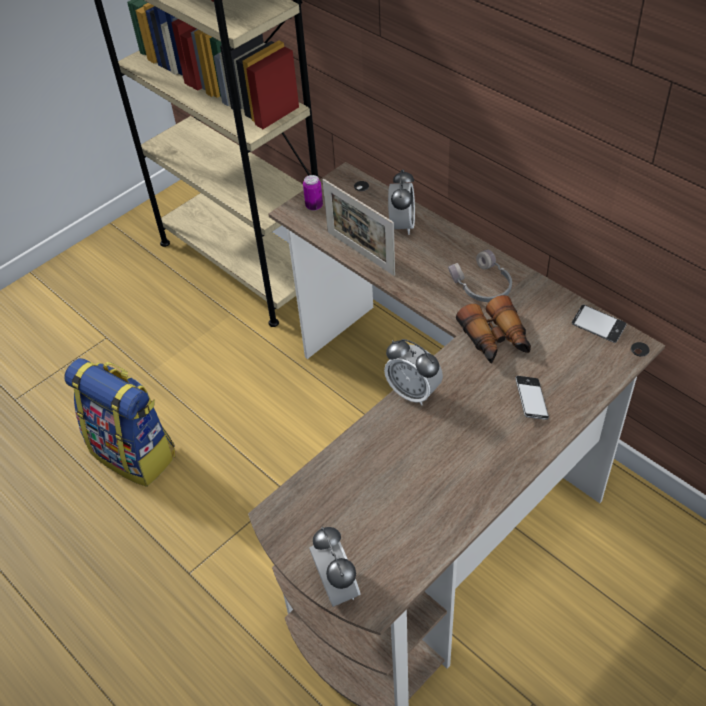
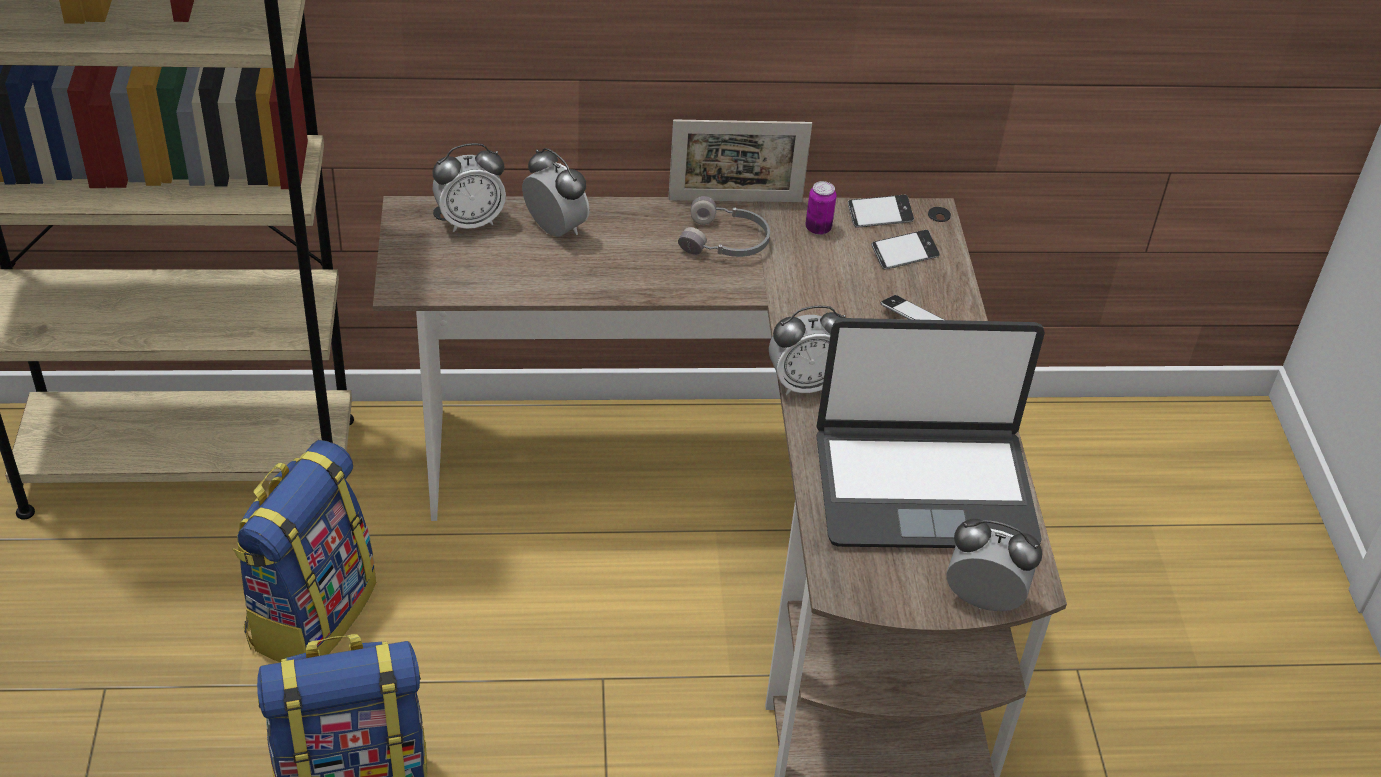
camera: 55 degrees left, 5 degrees down
can [303,175,323,211] -> can moved to [805,181,837,235]
picture frame [323,179,395,276] -> picture frame moved to [668,119,812,202]
binoculars [456,295,531,364] -> none
none -> backpack [232,440,376,662]
none -> alarm clock [432,143,506,232]
none -> laptop [816,318,1045,548]
none -> phone [871,230,940,270]

